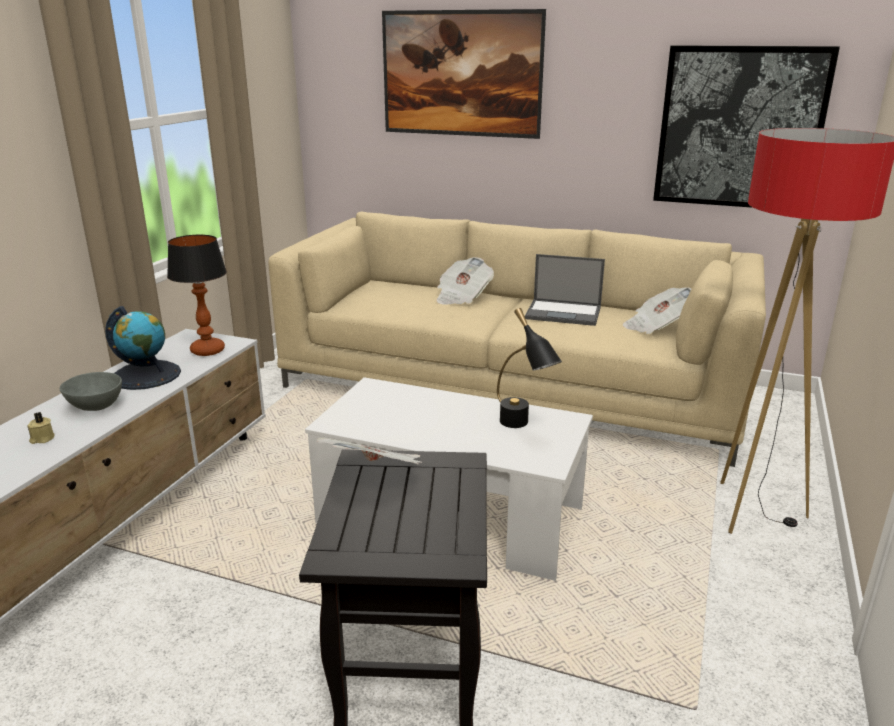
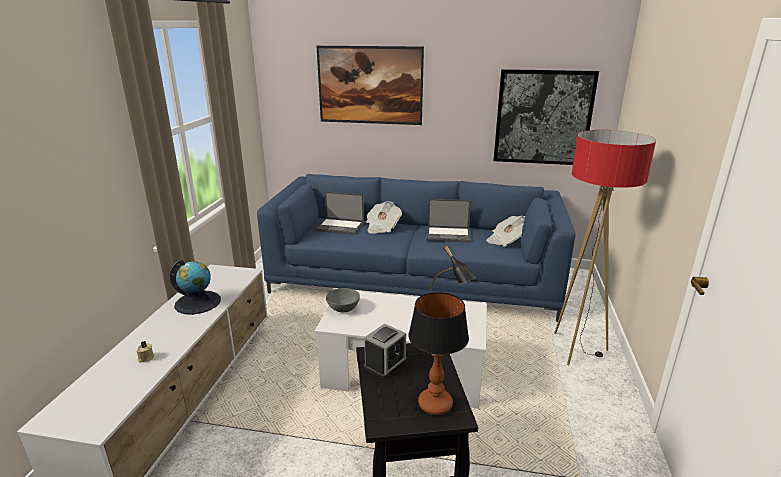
camera: 10 degrees left, 0 degrees up
grey bowl [60,372,122,411] -> grey bowl moved to [326,288,360,312]
table lamp [167,235,227,356] -> table lamp moved to [408,292,469,415]
beige sofa [268,212,766,467] -> blue sofa [257,174,576,322]
newspaper [317,437,423,464] -> alarm clock [364,323,407,379]
none -> laptop [315,191,364,235]

